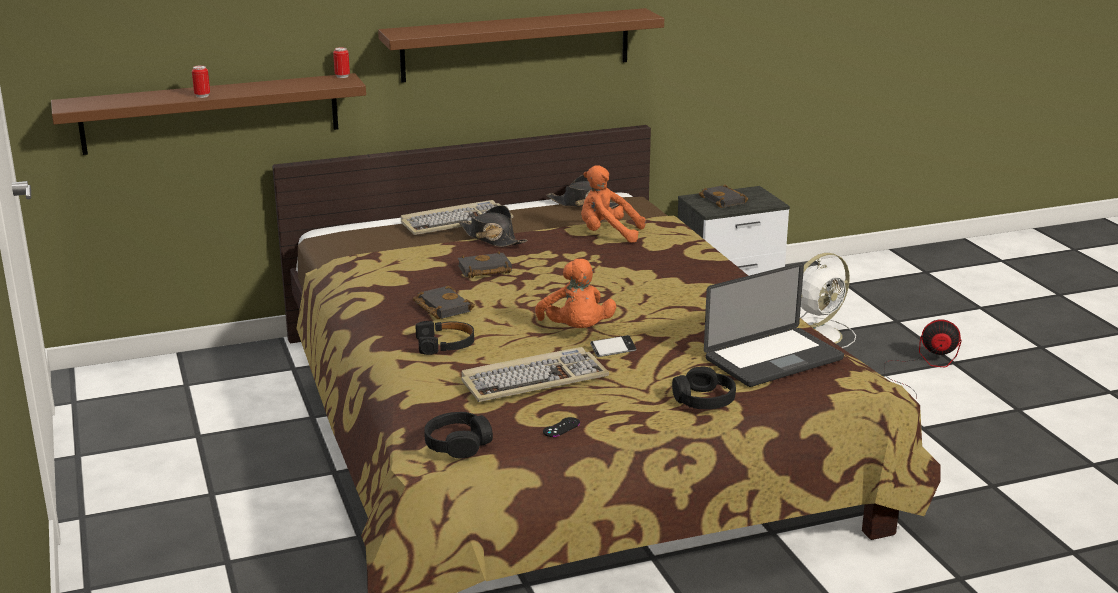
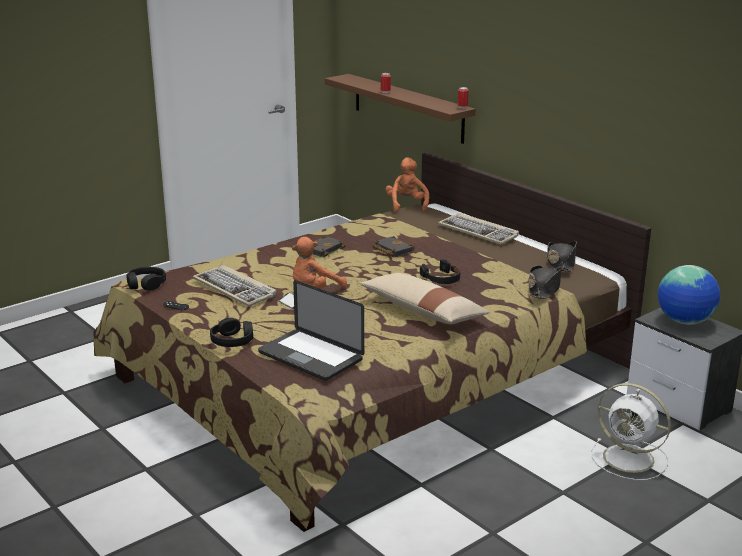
camera: 70 degrees right, 0 degrees up
brown shelf [378,8,664,83] -> none
black headphones [415,321,474,355] -> black headphones moved to [420,259,460,284]
black hat [459,205,528,247] -> black hat moved to [528,265,562,299]
orange plush toy [581,165,646,243] -> orange plush toy moved to [386,157,429,212]
black book [699,184,748,208] -> globe [658,265,720,325]
fan [884,319,962,398] -> none
none -> beige pillow [359,273,491,324]

